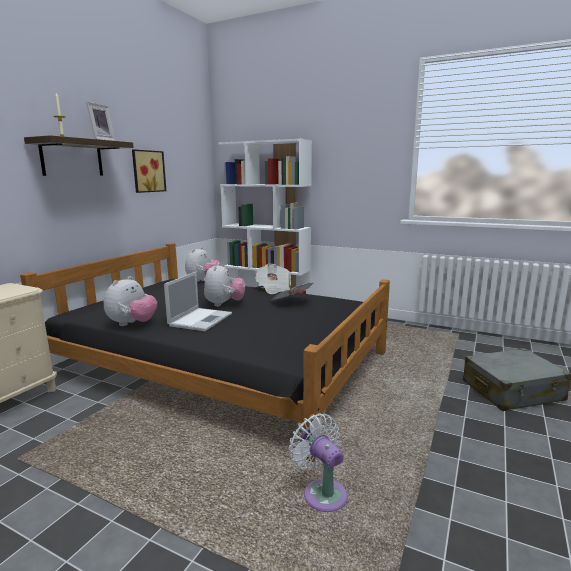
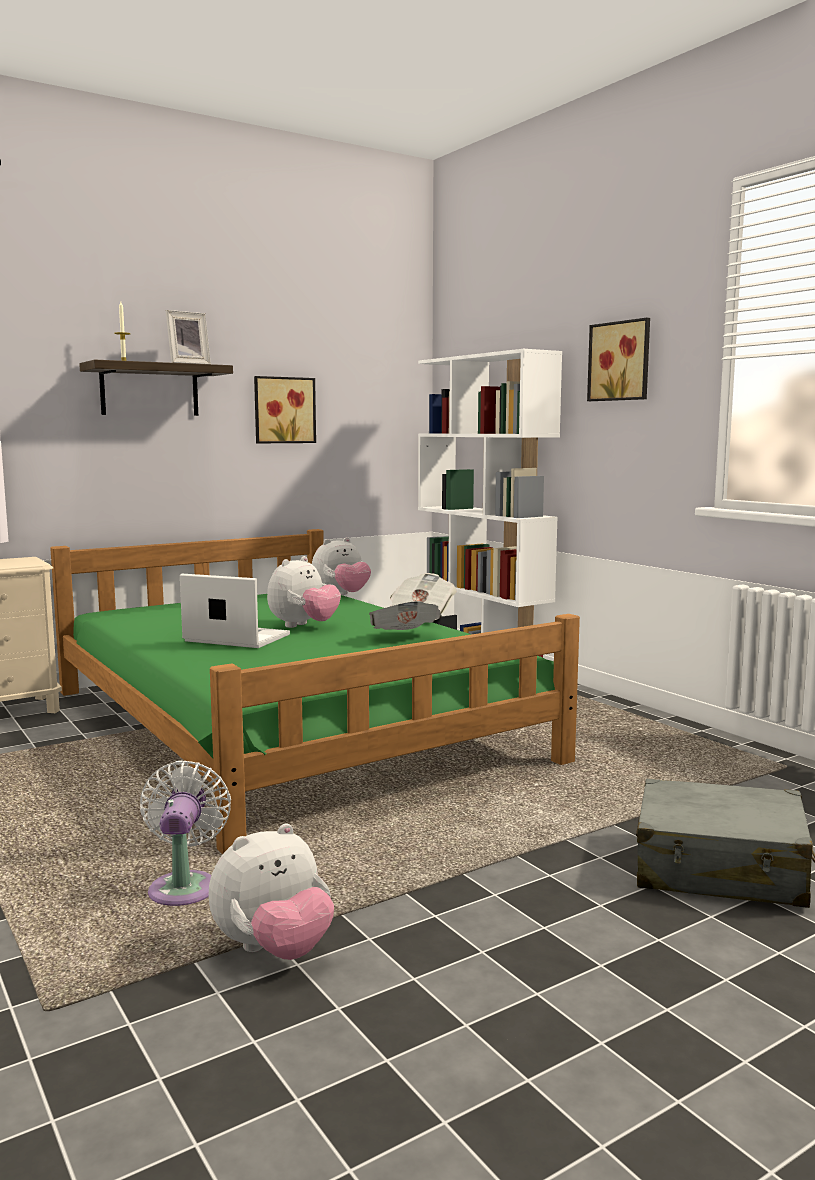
camera: 30 degrees right, 5 degrees down
black bed [20,243,390,462] -> green bed [50,529,580,854]
plush toy [104,276,157,326] -> plush toy moved to [209,823,334,960]
laptop [164,272,232,331] -> laptop turned 120 degrees counterclockwise [180,574,290,648]
none -> picture [587,318,650,401]

